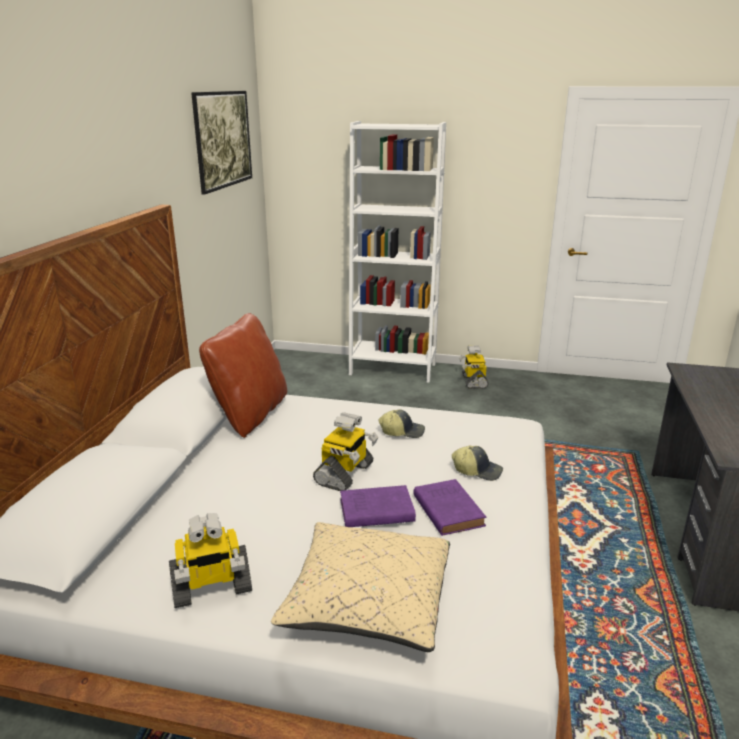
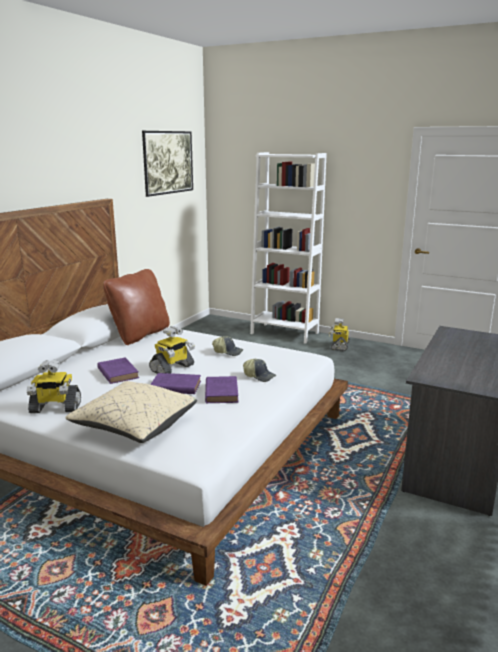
camera: 15 degrees right, 5 degrees down
none -> purple book [97,358,139,384]

